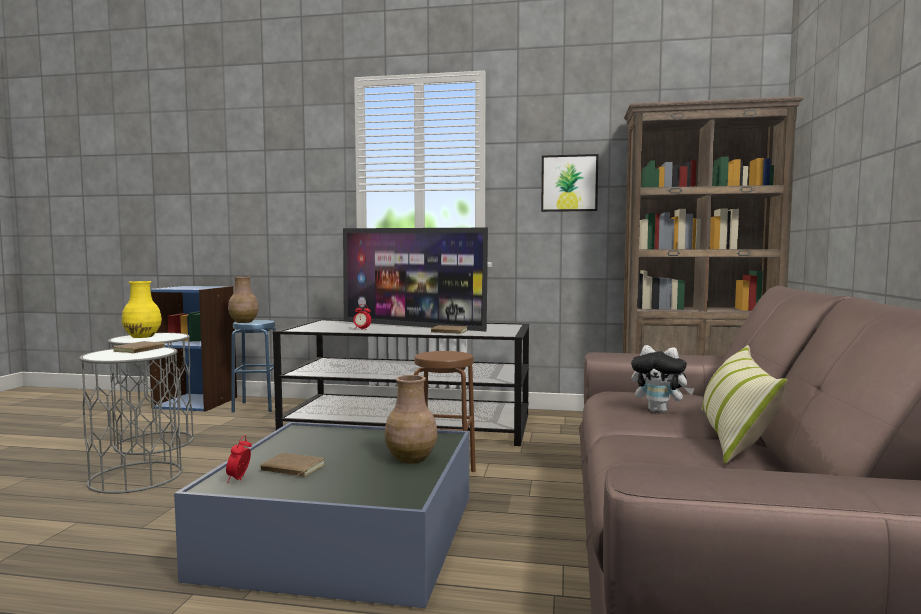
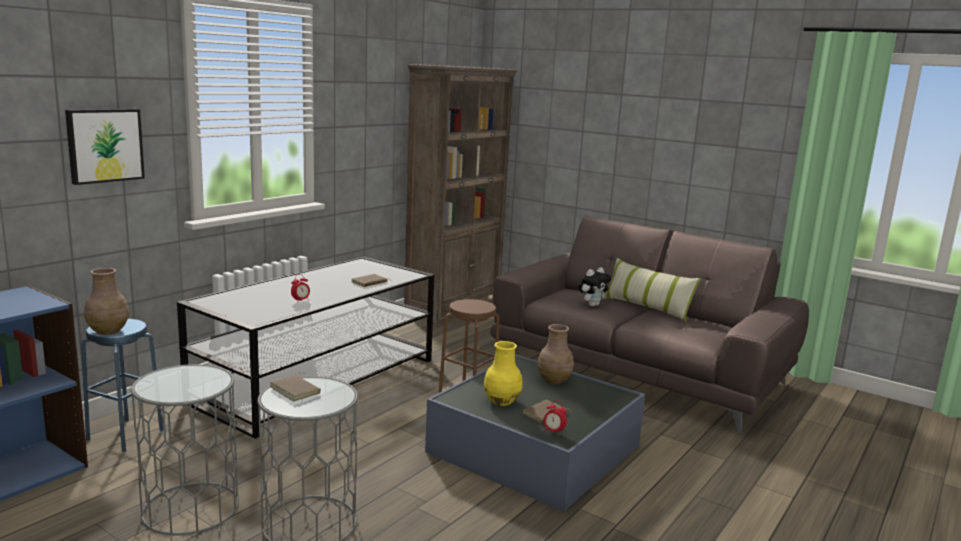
camera: 65 degrees left, 10 degrees up
yellow vase [122,281,162,338] -> yellow vase moved to [484,341,523,406]
television [343,228,488,331] -> none
picture [541,154,598,212] -> picture moved to [65,109,145,185]

